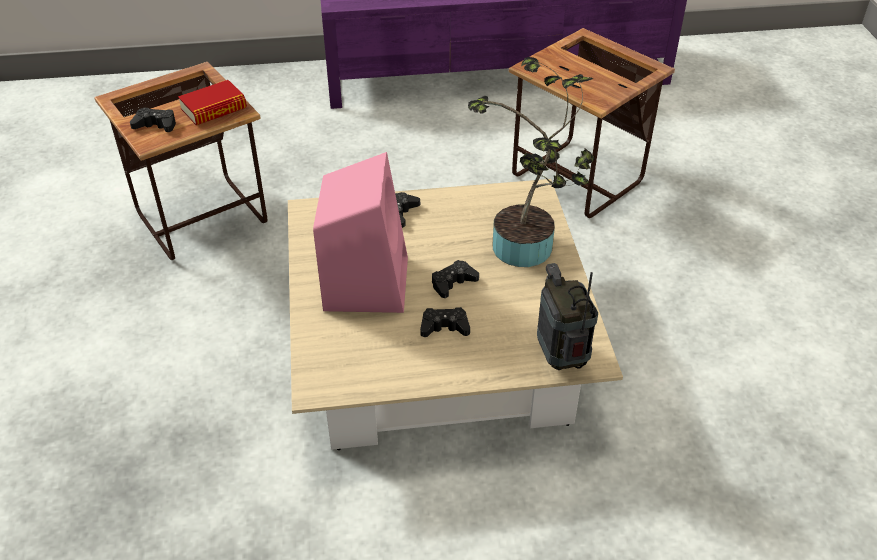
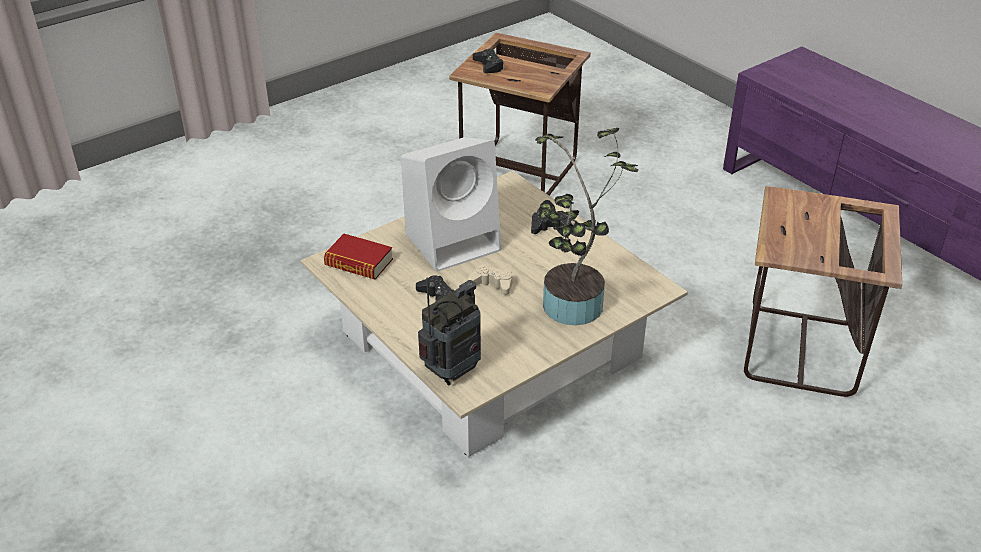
camera: 60 degrees right, 5 degrees down
book [178,80,247,125] -> book moved to [324,234,393,279]
pink speaker [313,152,408,313] -> white speaker [401,137,501,272]
black game controller [432,260,479,298] -> beige game controller [468,264,512,295]

